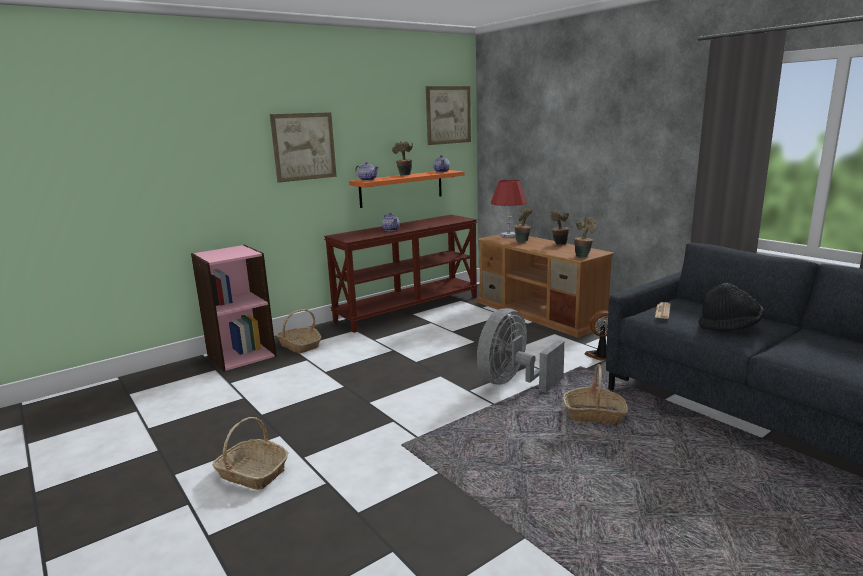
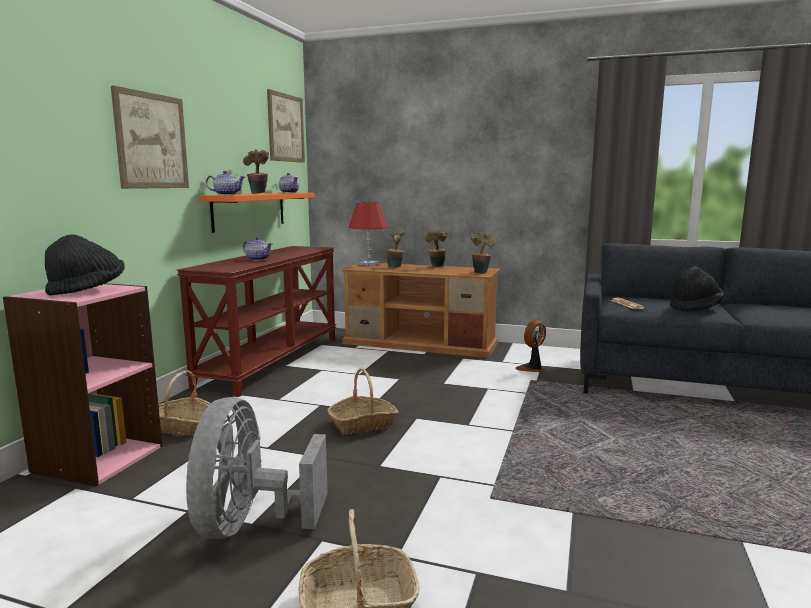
camera: 35 degrees left, 5 degrees down
grey fan [477,308,565,393] -> grey fan moved to [186,397,328,539]
basket [563,364,628,424] -> basket moved to [327,368,399,435]
none -> black hat [45,234,125,296]

